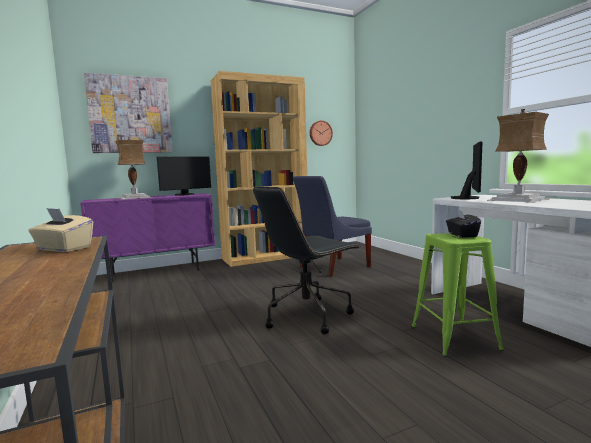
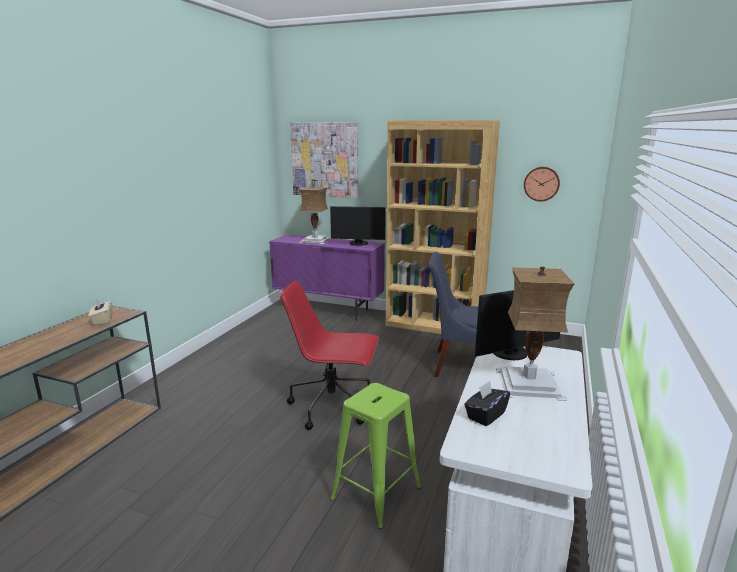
camera: 45 degrees right, 10 degrees up
black office chair [253,186,361,334] -> red office chair [280,281,379,430]
black tissue box [446,209,481,238] -> black tissue box moved to [464,381,510,426]

